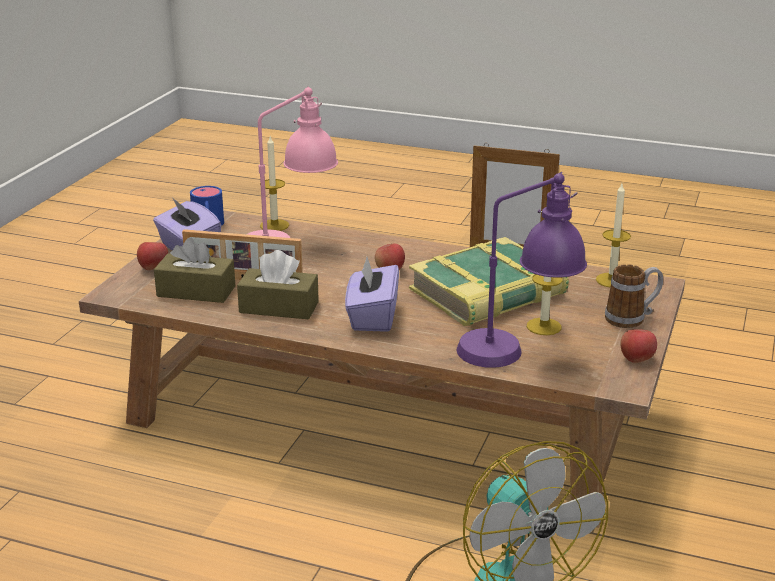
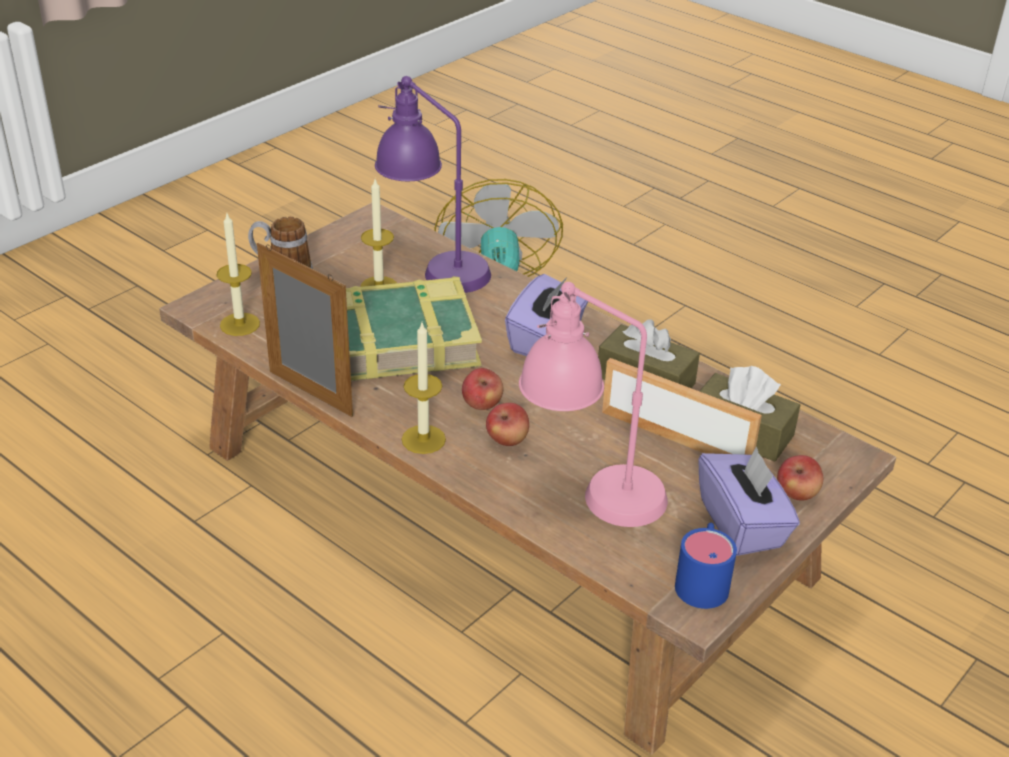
camera: 160 degrees left, 10 degrees up
candle [260,136,289,231] -> candle moved to [402,323,446,454]
apple [620,329,657,363] -> apple moved to [486,403,529,446]

